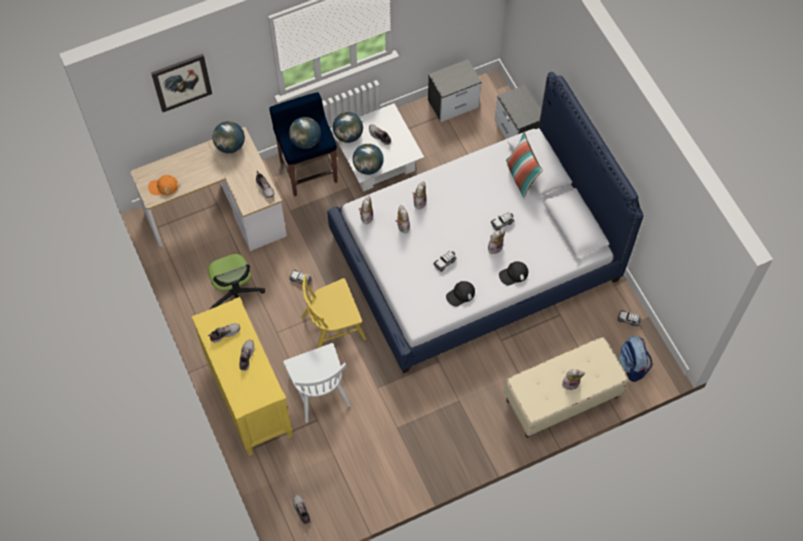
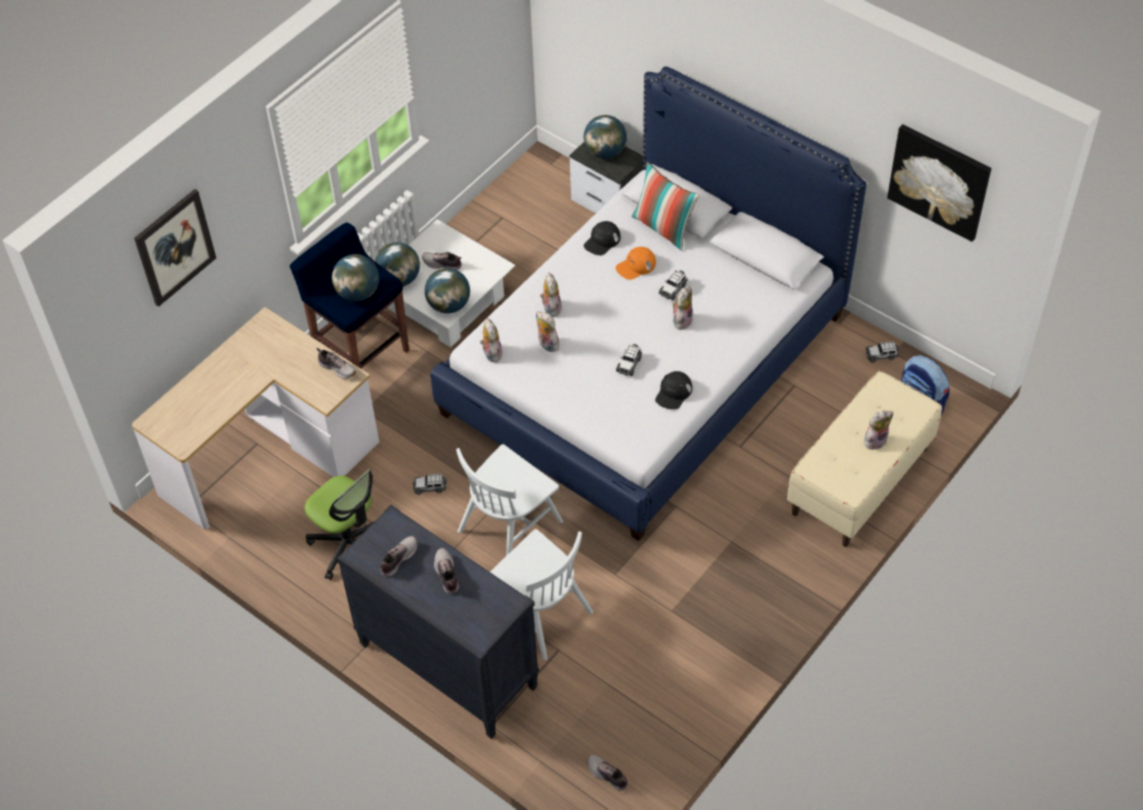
camera: 25 degrees left, 10 degrees down
orange cap [148,175,178,195] -> orange cap moved to [616,247,656,280]
yellow dresser [191,297,293,456] -> black dresser [337,505,539,739]
globe [213,121,245,153] -> globe moved to [584,115,627,159]
yellow chair [301,275,366,348] -> white chair [456,444,563,556]
nightstand [428,59,481,122] -> none
black cap [499,261,528,285] -> black cap moved to [584,221,620,256]
none -> picture [887,124,991,242]

